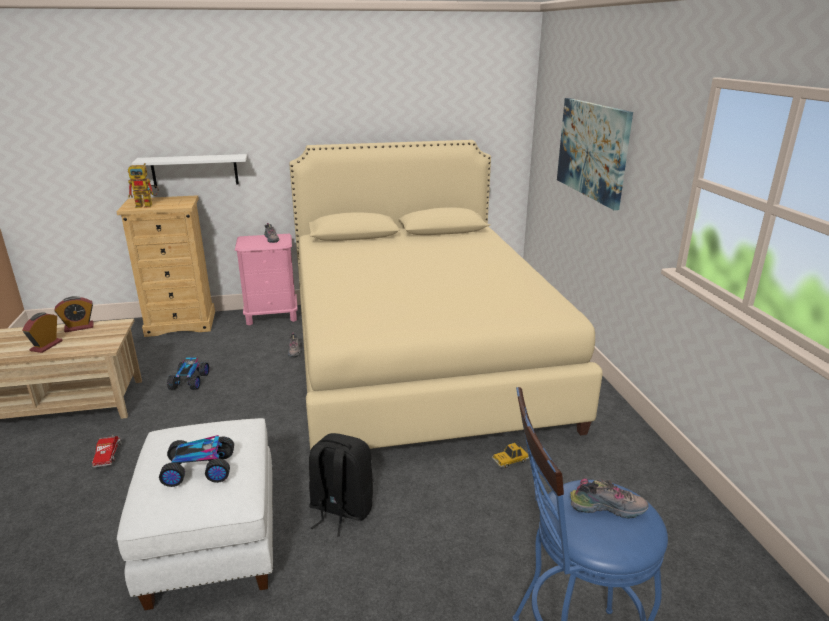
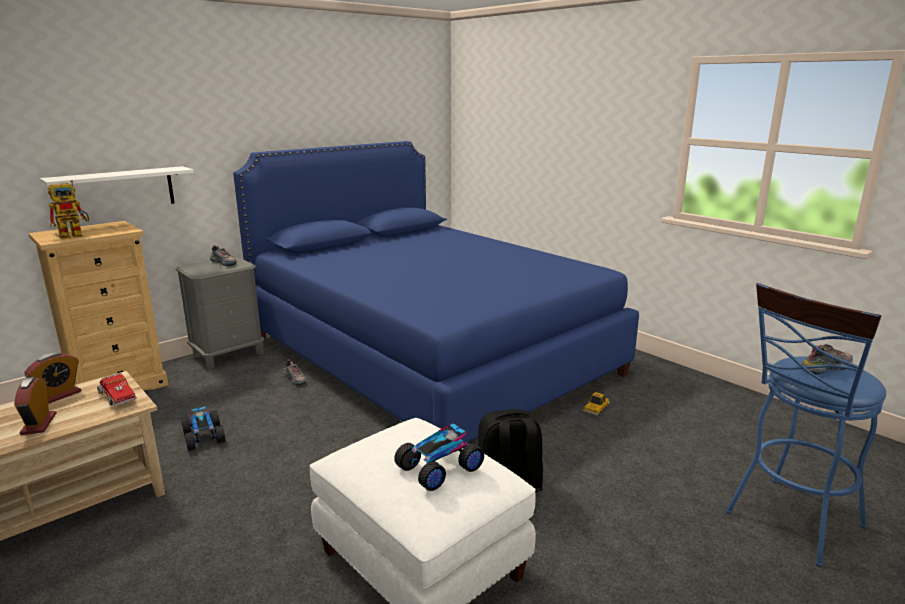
camera: 30 degrees left, 5 degrees down
toy truck [92,435,122,467] -> toy truck moved to [97,373,137,406]
pink nightstand [235,233,298,326] -> grey nightstand [176,256,264,369]
beige bed [289,140,603,450] -> blue bed [233,141,639,443]
picture [557,98,633,210] -> none

